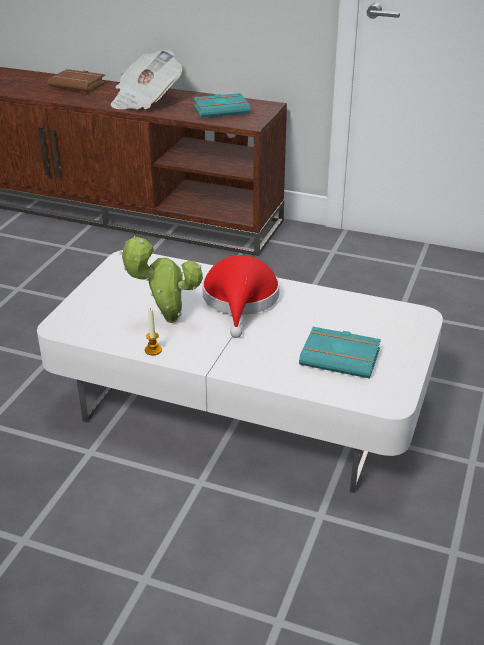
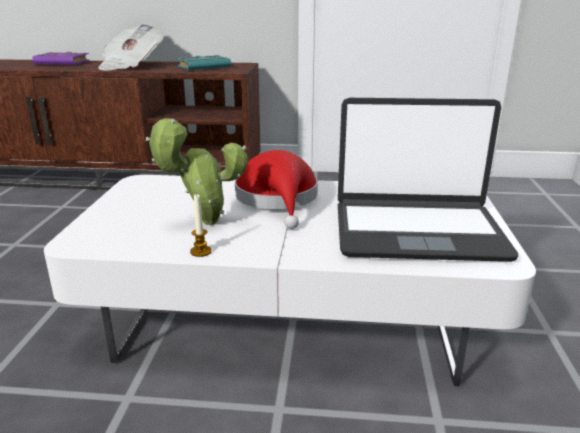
camera: 15 degrees left, 10 degrees down
brown book [48,69,106,92] -> purple book [32,52,90,65]
turquoise book [299,327,381,379] -> laptop [338,98,519,262]

